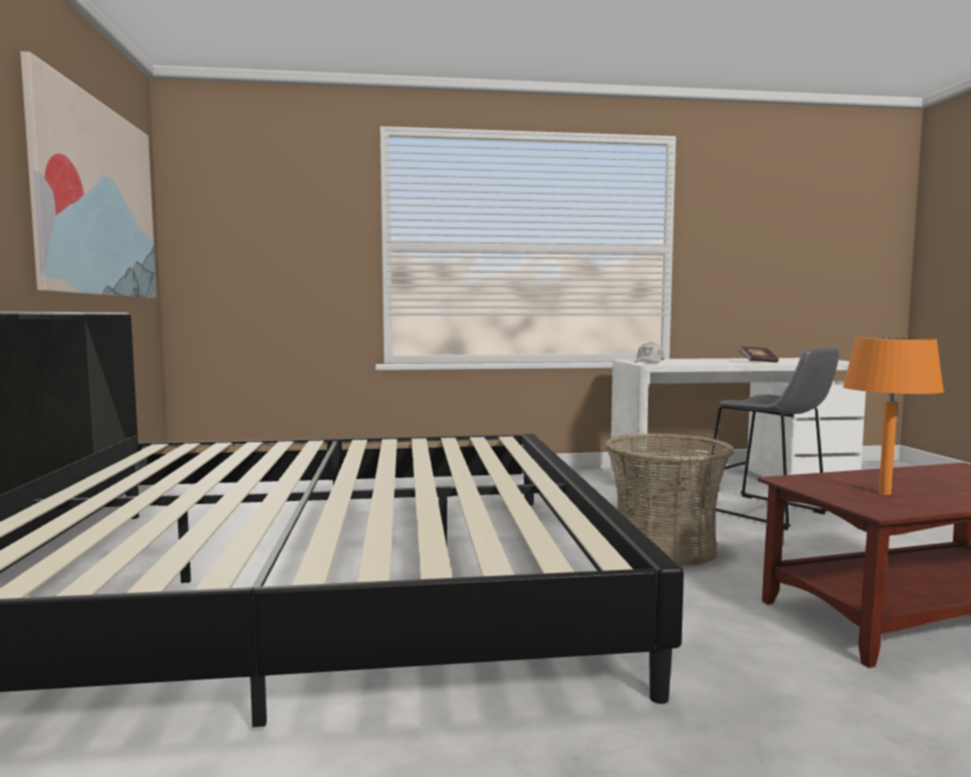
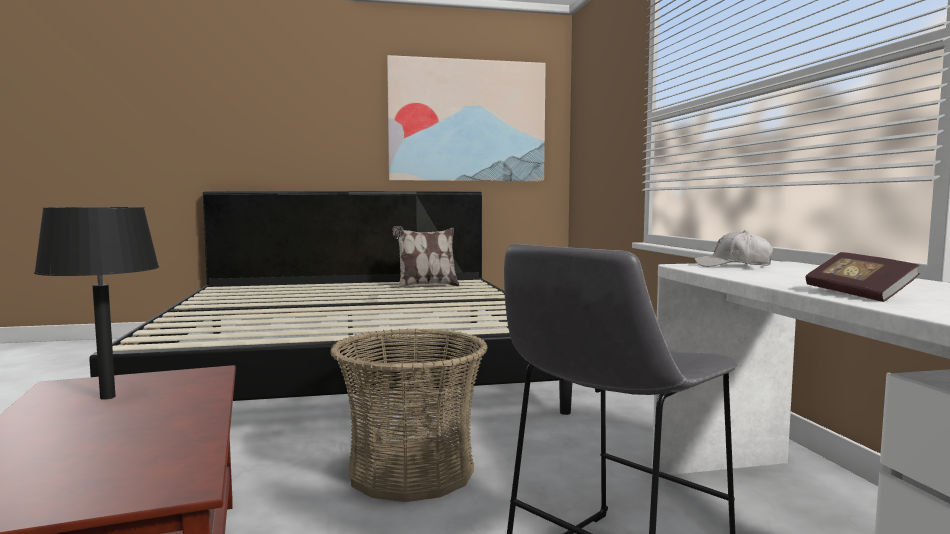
camera: 85 degrees right, 0 degrees up
orange table lamp [843,337,944,495] -> black table lamp [34,207,159,400]
none -> pillow [393,226,459,289]

